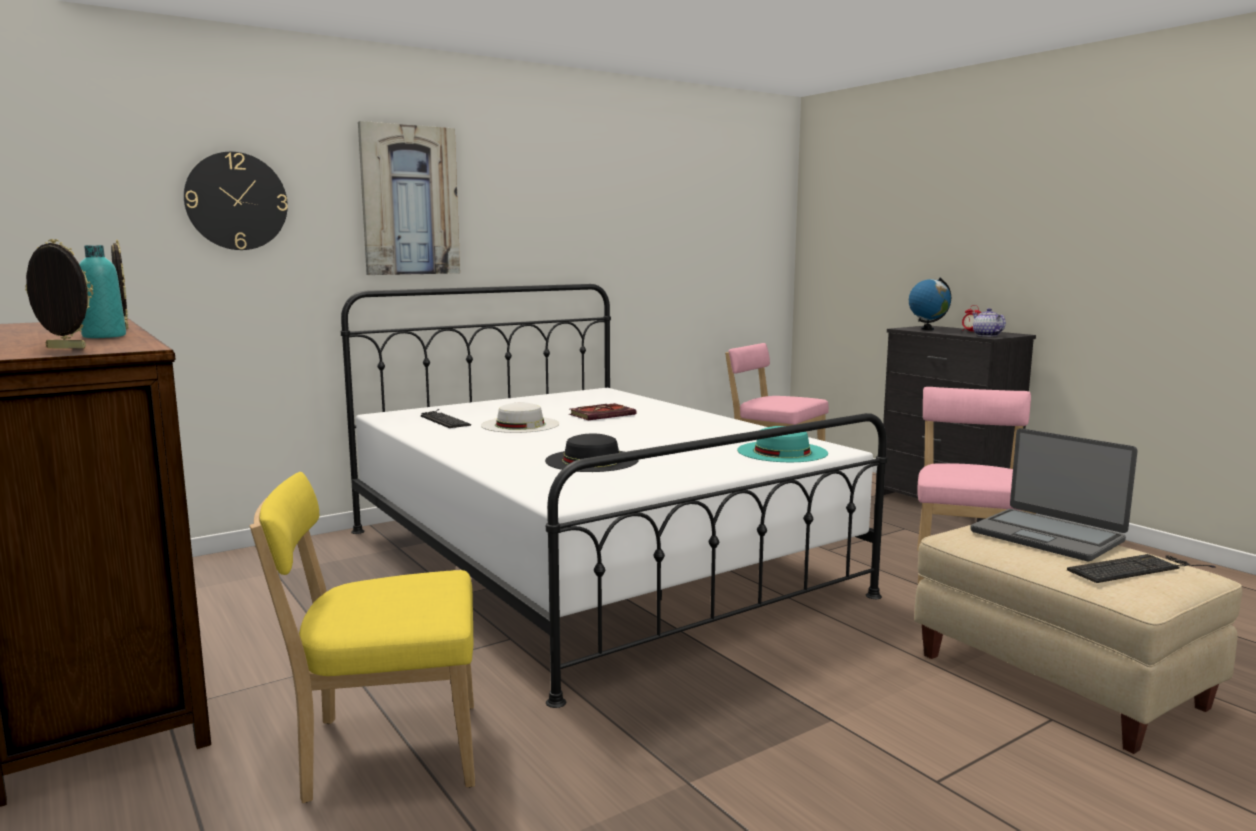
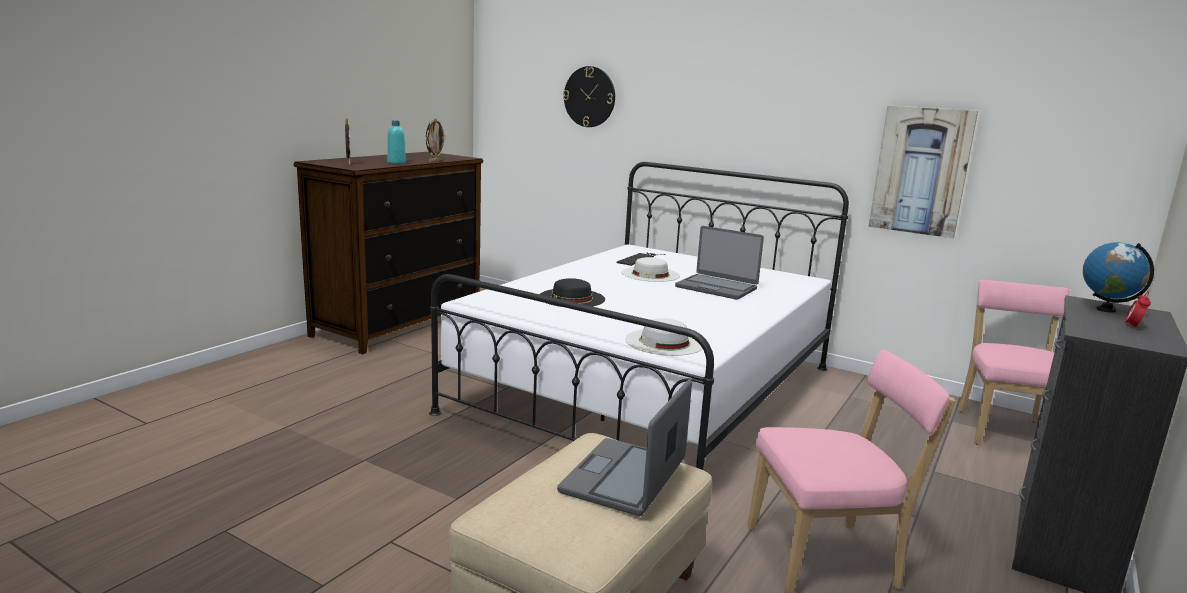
camera: 65 degrees right, 5 degrees up
yellow chair [250,472,475,803] -> none
picture [358,121,460,275] -> picture moved to [869,106,978,238]
book [569,403,636,420] -> laptop [675,226,764,300]
turquoise hat [737,426,828,462] -> white hat [625,318,703,356]
teapot [973,308,1006,337] -> none
keyboard [1067,554,1216,583] -> none

